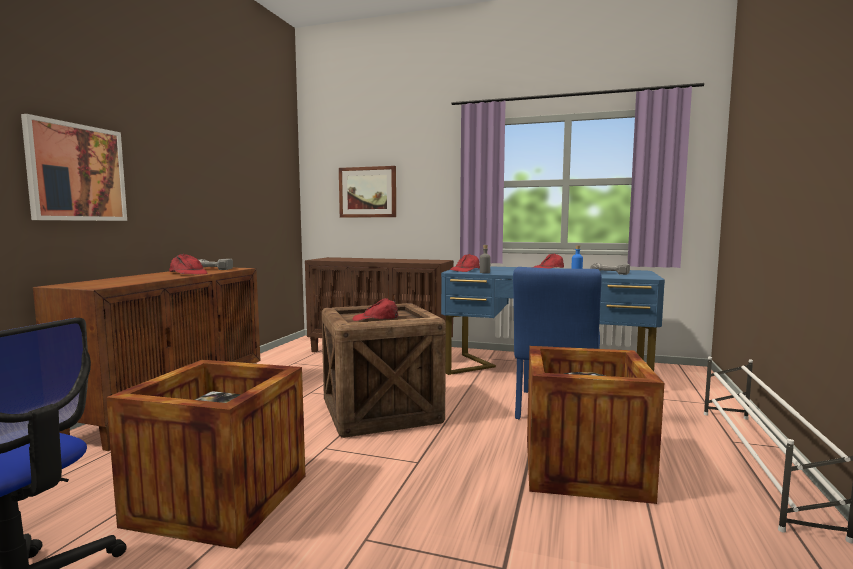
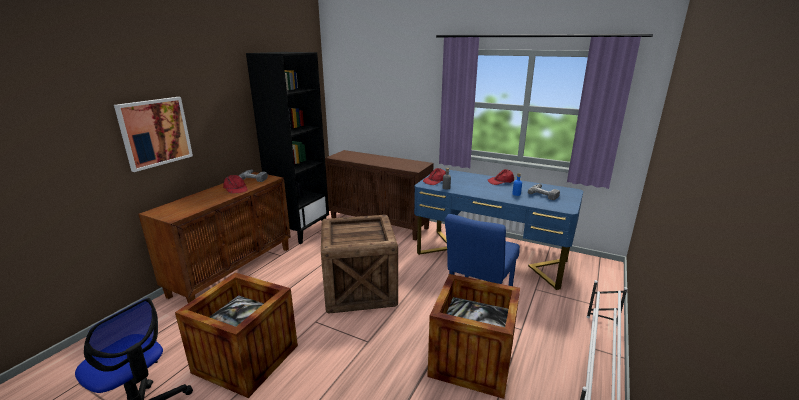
camera: 10 degrees right, 15 degrees up
picture [339,166,396,218] -> none
red cap [352,298,398,321] -> none
none -> black bookcase [246,52,329,244]

